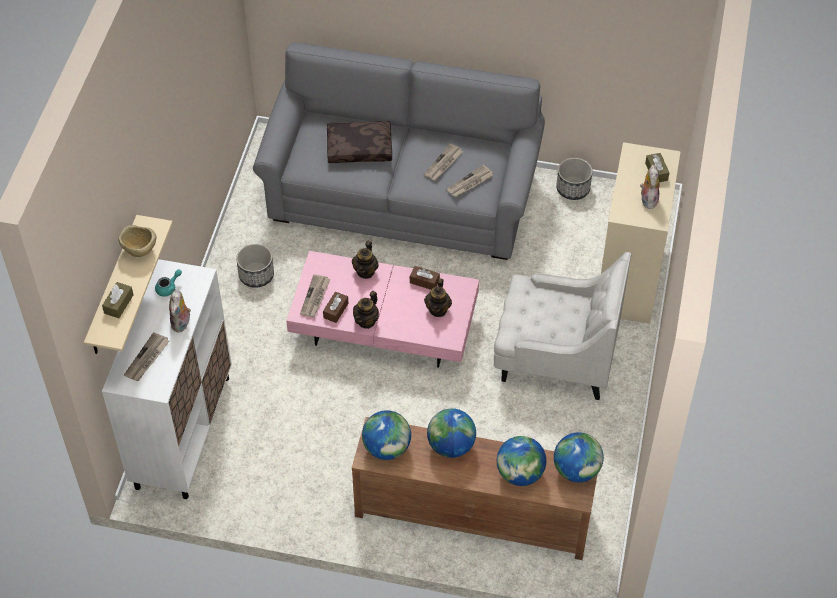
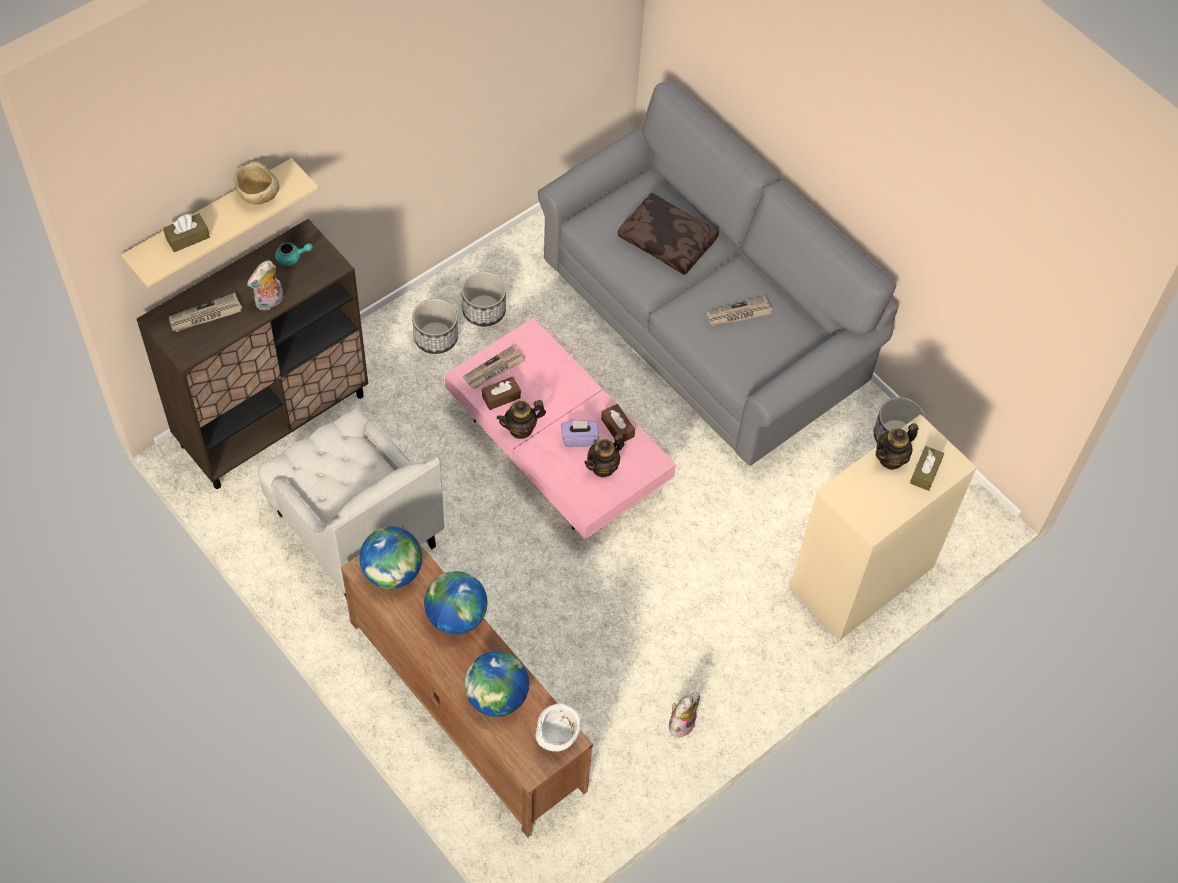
camera: 35 degrees right, 5 degrees up
white cabinet [102,259,232,499] -> brown cabinet [137,219,368,489]
teapot [352,241,379,279] -> teapot moved to [876,423,919,470]
newspaper [447,165,493,197] -> none
white armchair [494,252,631,400] -> white armchair moved to [257,408,445,600]
globe [554,432,604,482] -> white bowl [536,703,581,752]
plush toy [640,164,660,209] -> plush toy moved to [669,692,700,741]
none -> planter [412,299,458,354]
none -> purple tissue box [561,421,599,447]

